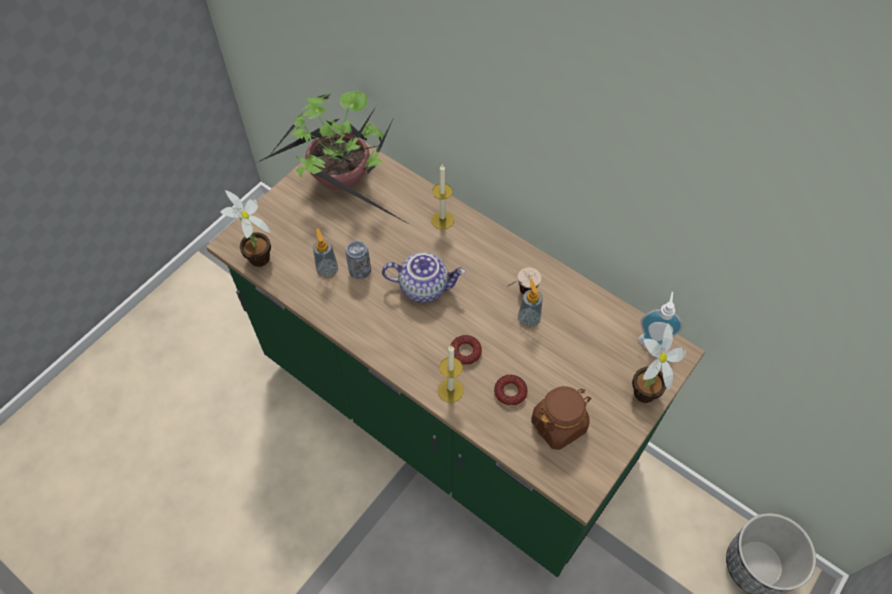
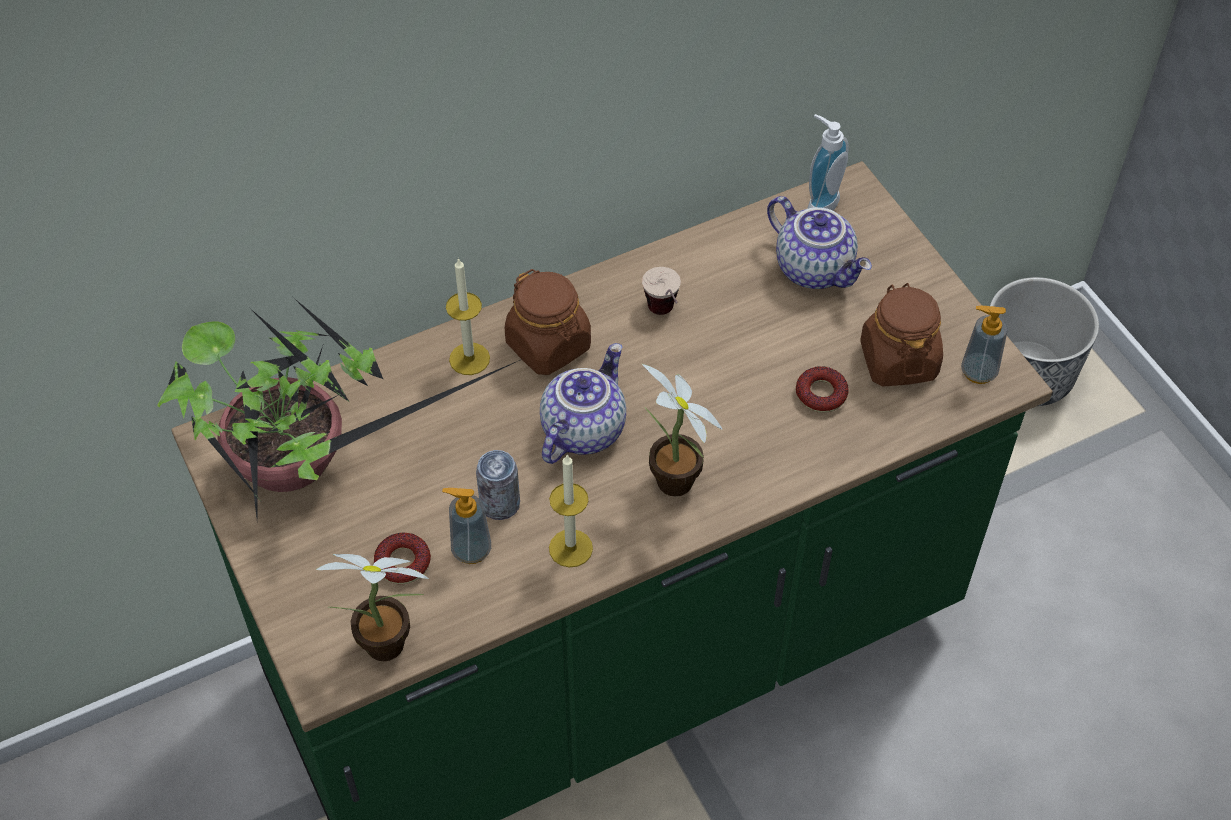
camera: 65 degrees left, 5 degrees down
candle [438,346,464,403] -> candle moved to [549,454,593,567]
donut [450,335,482,365] -> donut moved to [374,532,431,584]
soap dispenser [518,279,543,328] -> soap dispenser moved to [961,306,1008,384]
potted plant [632,323,686,403] -> potted plant moved to [642,364,722,497]
none -> brown jar [505,269,591,375]
none -> teapot [767,196,872,289]

